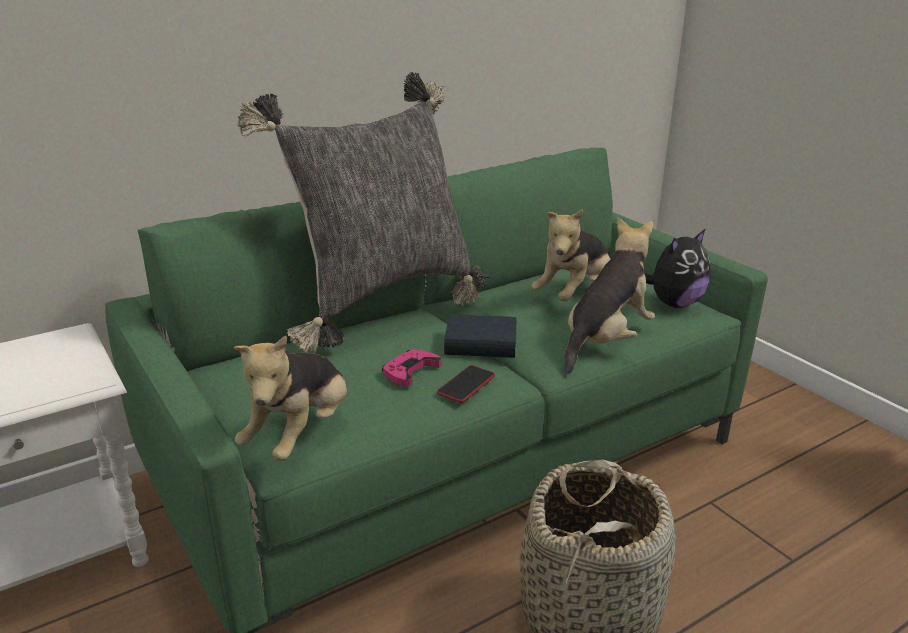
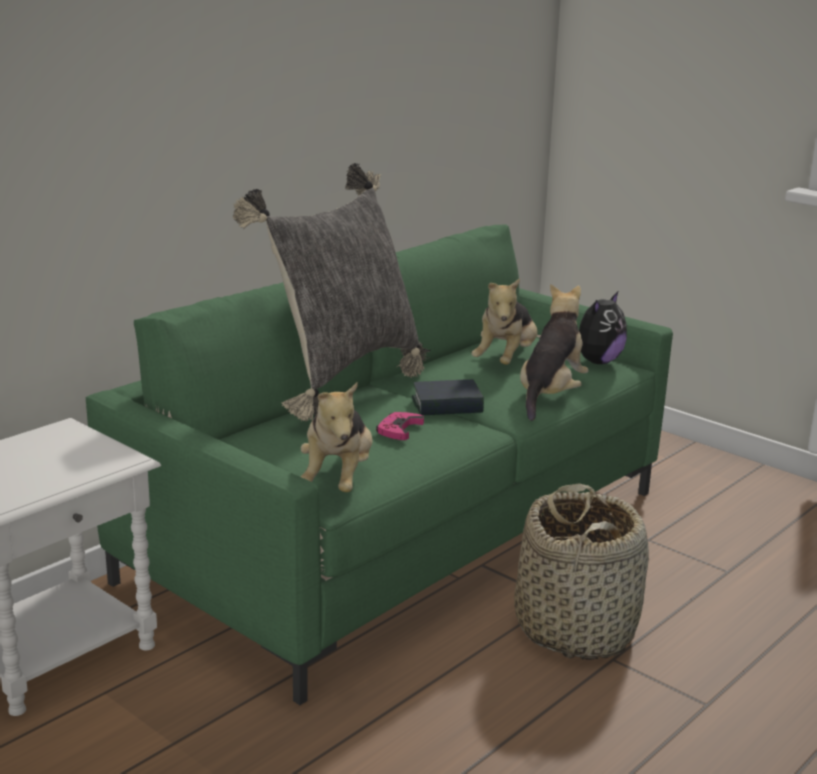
camera: 15 degrees left, 5 degrees down
phone [437,365,495,403] -> none

